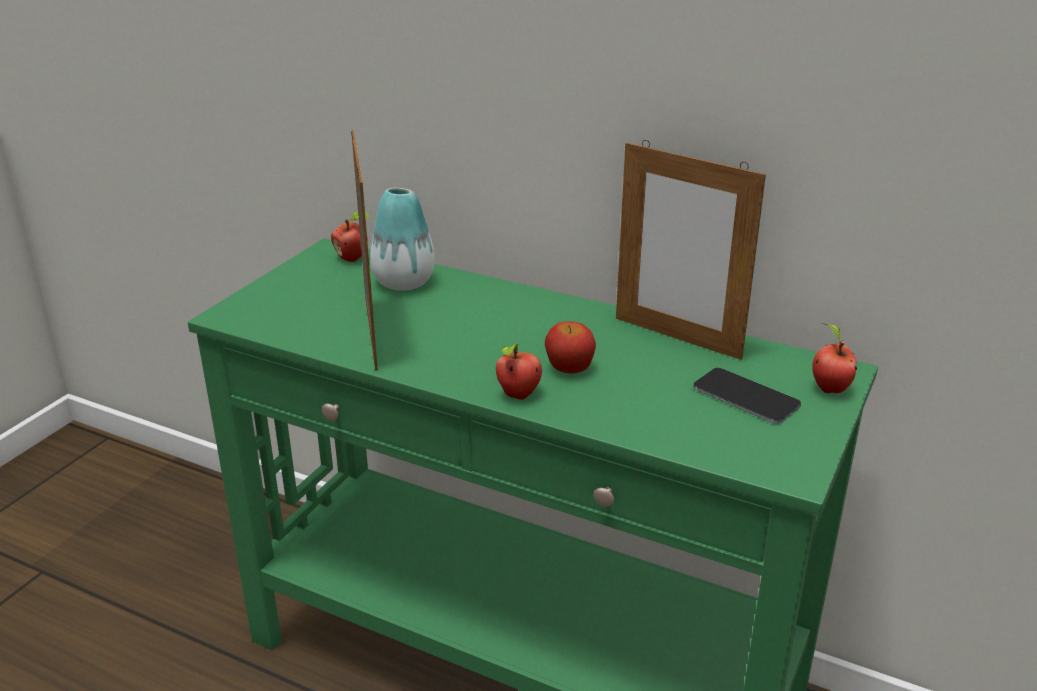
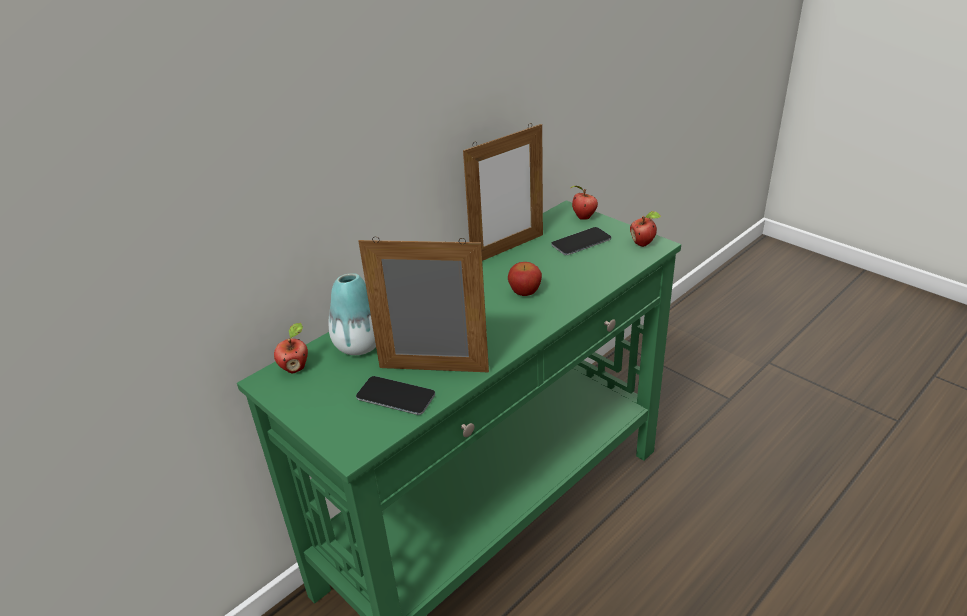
camera: 70 degrees left, 5 degrees up
apple [496,344,542,400] -> apple moved to [630,211,661,247]
none -> phone [356,376,435,415]

